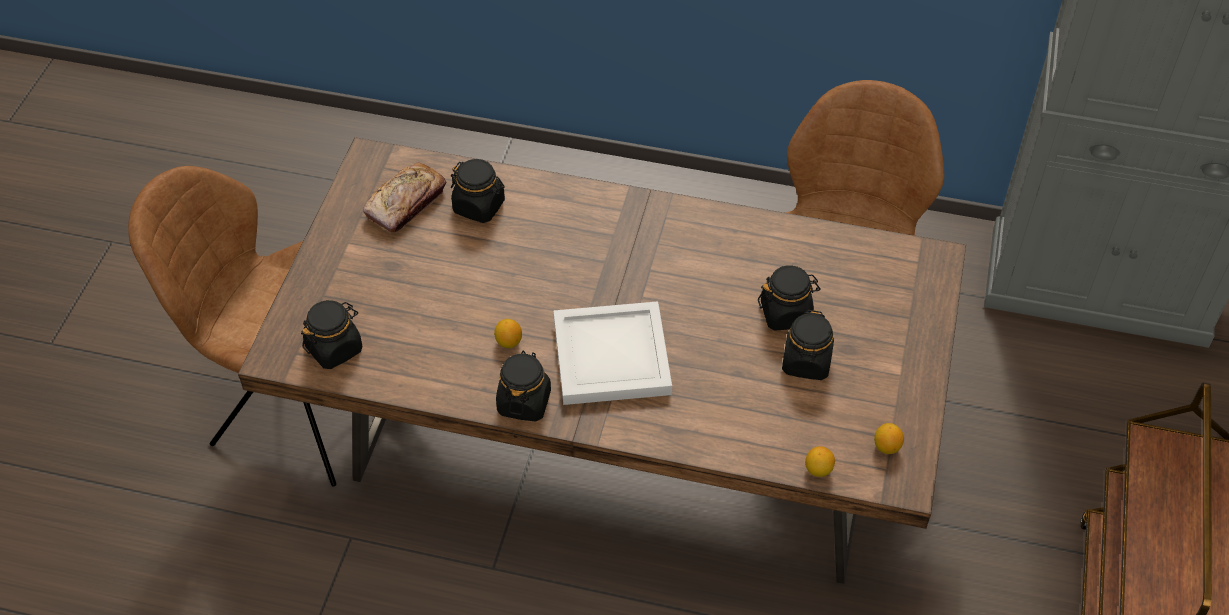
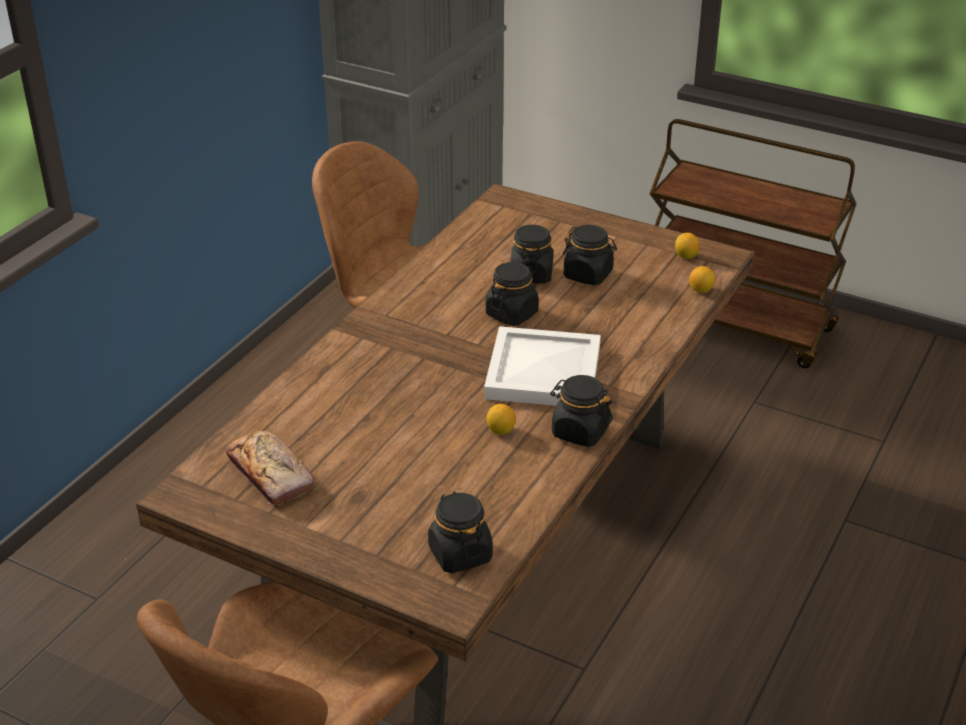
camera: 75 degrees left, 15 degrees down
black jar [451,159,505,223] -> black jar moved to [486,262,539,326]

